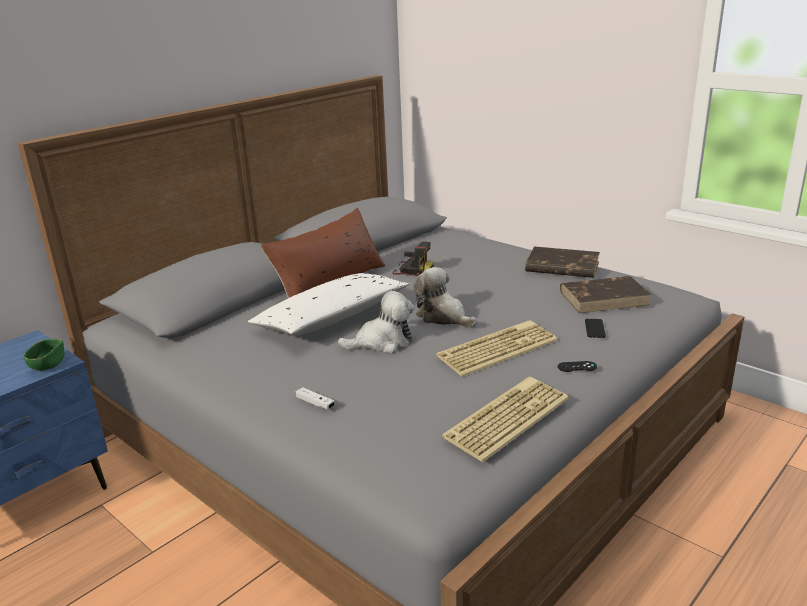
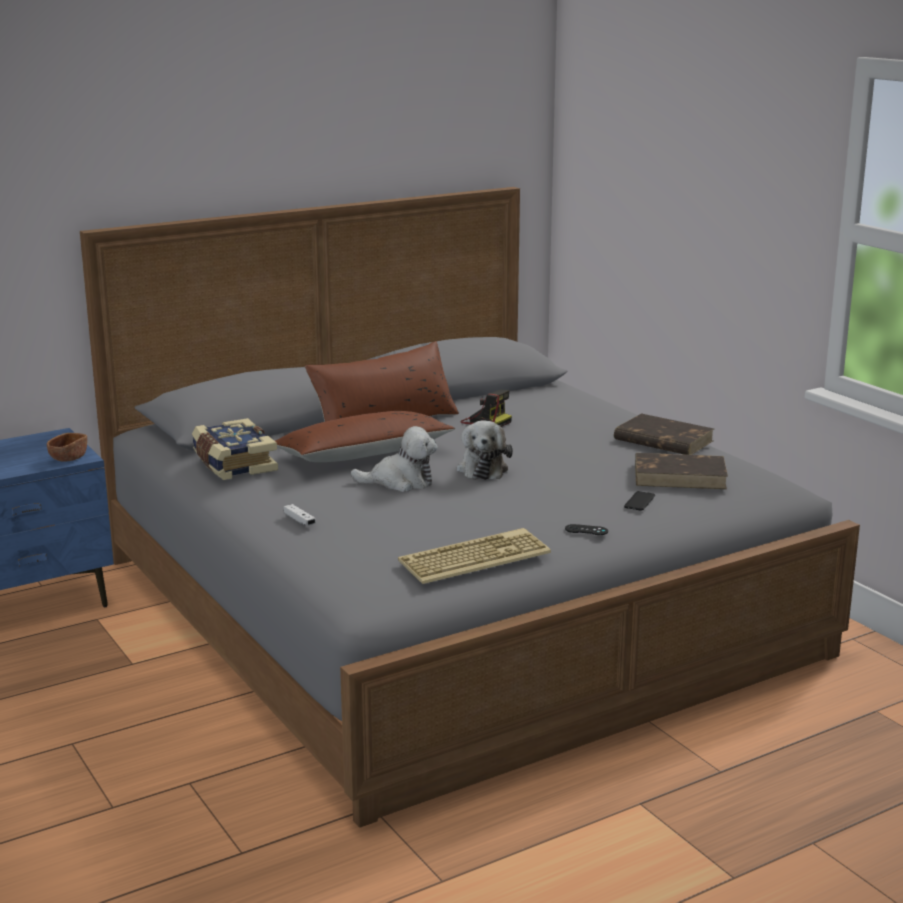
camera: 15 degrees right, 5 degrees down
green bowl [23,339,64,371] -> brown bowl [47,433,87,462]
white pillow [248,273,409,336] -> brown pillow [275,411,455,462]
plush toy [413,267,477,327] -> plush toy turned 150 degrees counterclockwise [457,420,513,480]
keyboard [436,320,558,377] -> none
none -> book [192,418,278,480]

